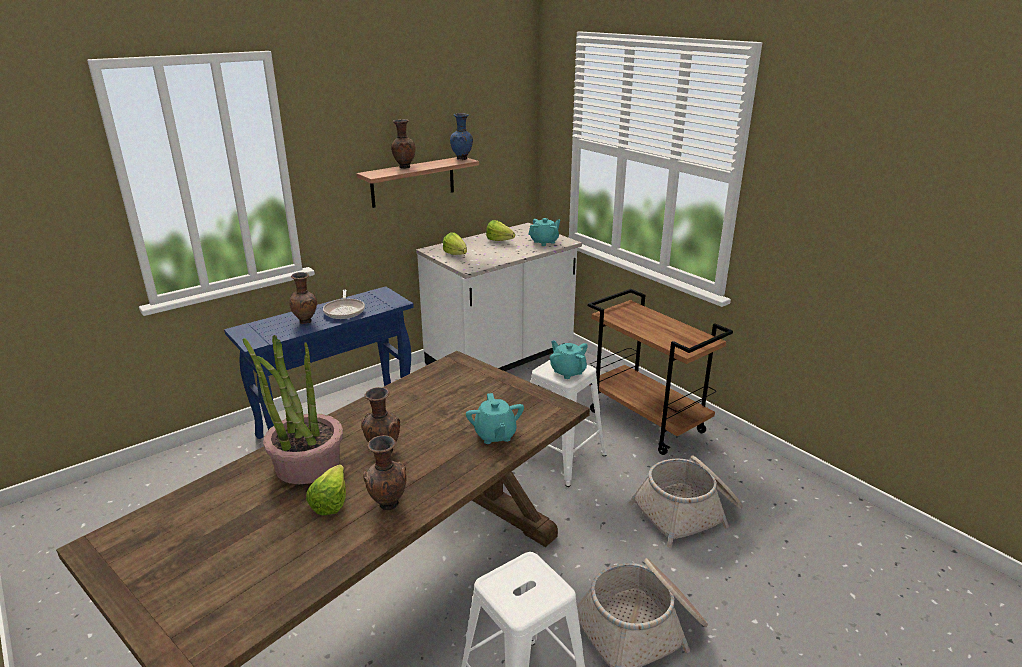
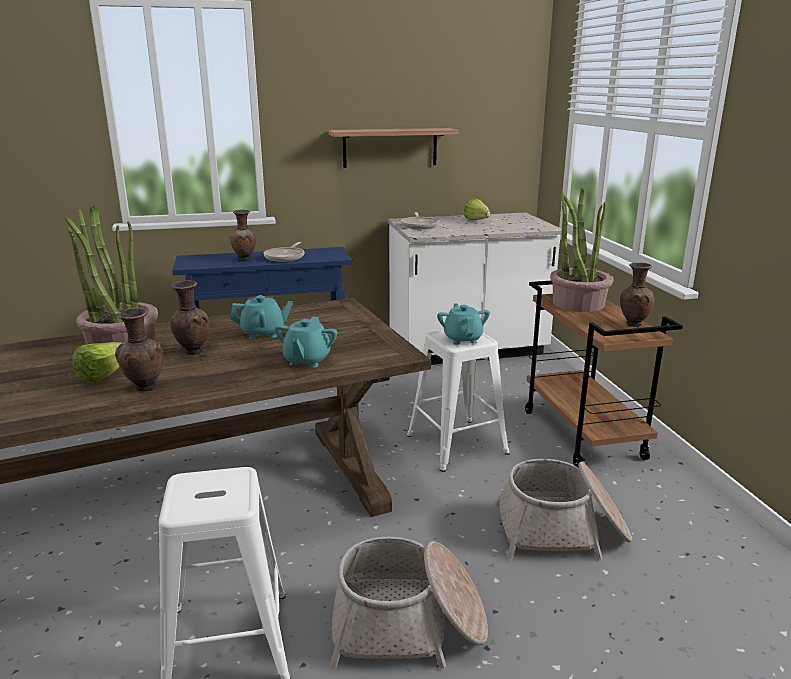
camera: 25 degrees right, 5 degrees down
brown vase [391,119,416,169] -> brown vase moved to [620,262,654,327]
lettuce [443,232,467,255] -> frying pan [401,212,439,229]
blue vase [450,113,473,160] -> none
turquoise teapot [529,218,560,246] -> turquoise teapot moved to [230,295,293,339]
none -> potted plant [550,187,613,312]

